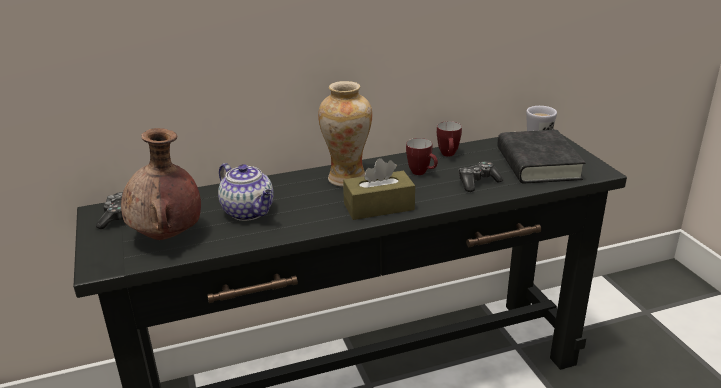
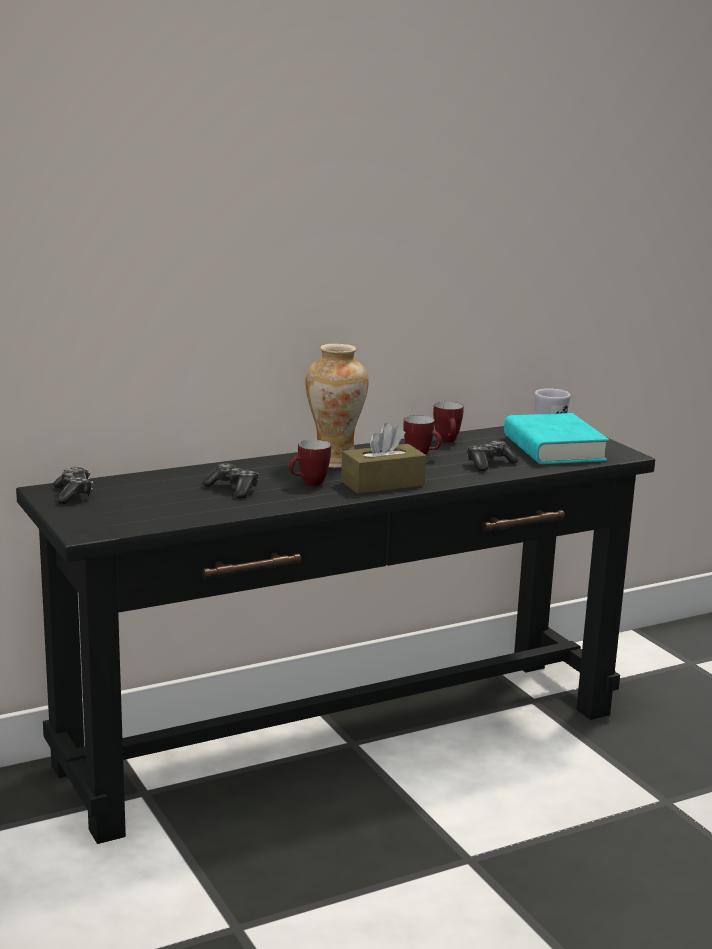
camera: 10 degrees left, 10 degrees down
brown vase [121,128,201,240] -> none
teapot [218,163,274,221] -> game controller [202,463,259,498]
black book [498,130,585,183] -> turquoise book [504,413,609,464]
none -> mug [289,440,331,486]

